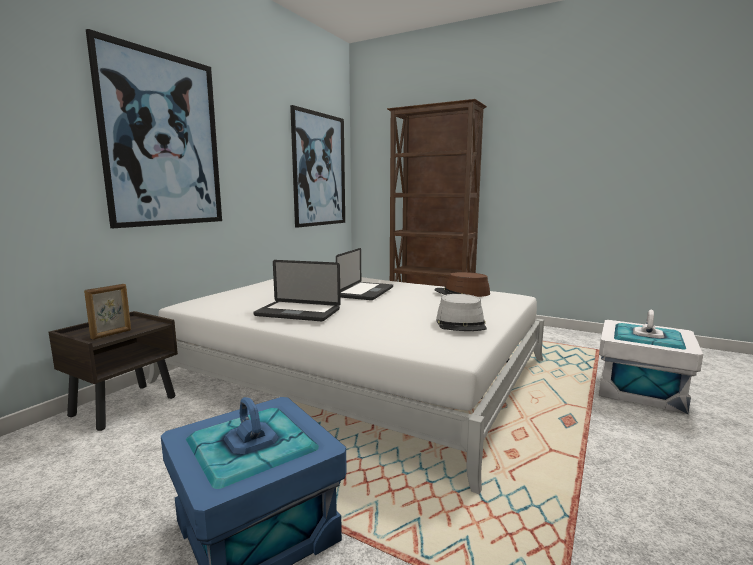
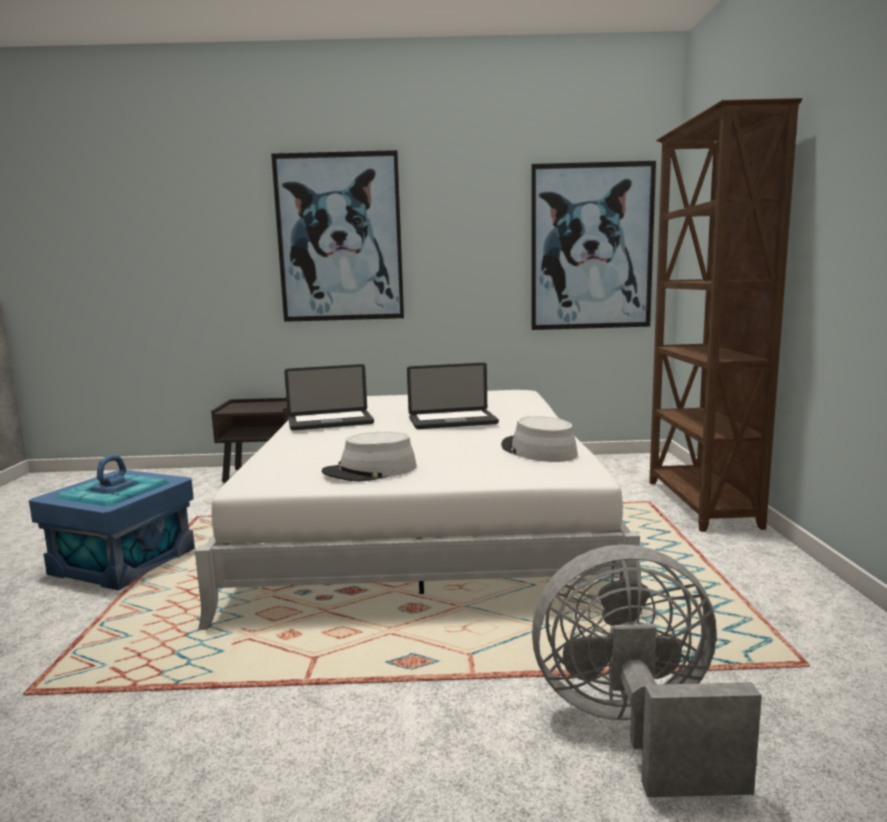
camera: 60 degrees right, 0 degrees up
picture frame [84,284,131,340] -> none
laptop [254,260,341,321] -> laptop turned 90 degrees counterclockwise [284,364,374,431]
brown hat [435,272,490,297] -> grey hat [501,416,578,462]
white storage box [599,310,703,414] -> grey fan [532,544,762,797]

